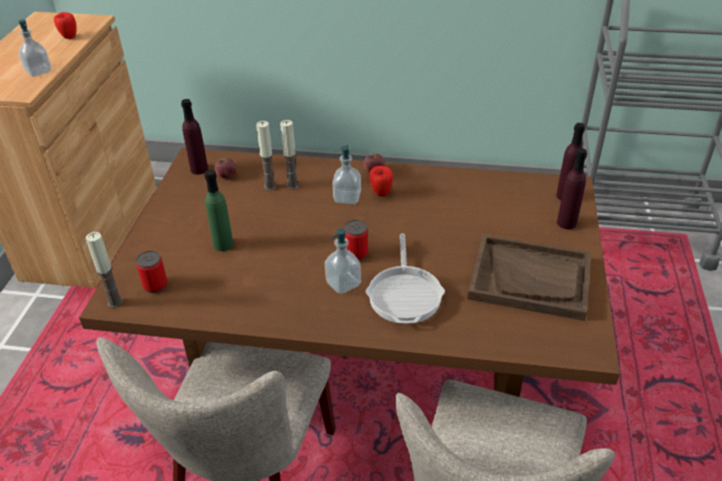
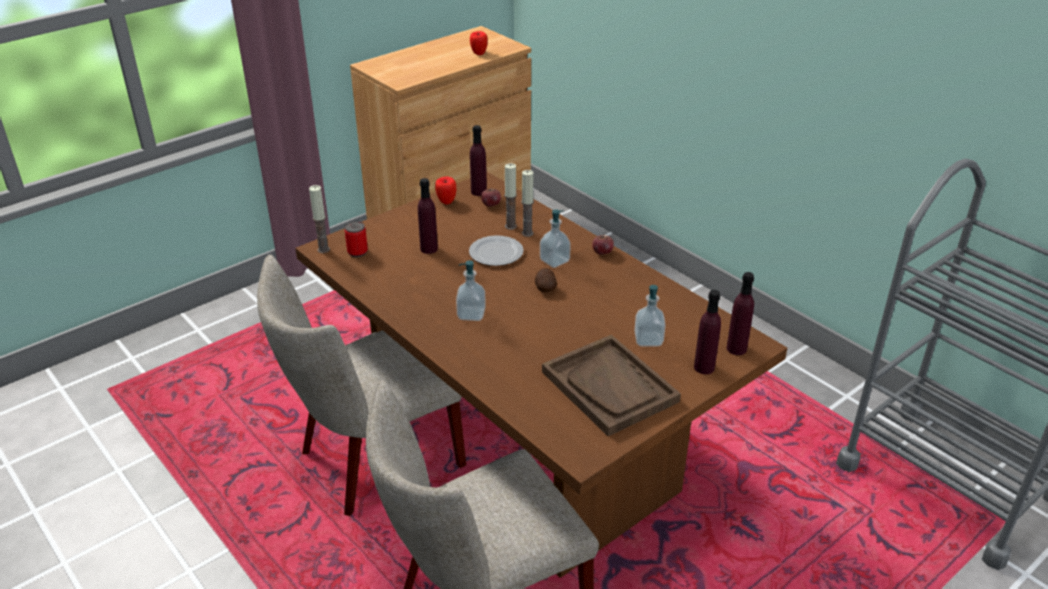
camera: 40 degrees right, 5 degrees down
soap dispenser [18,19,51,77] -> soap dispenser moved to [634,285,666,346]
green bottle [205,170,233,251] -> purple bottle [418,178,438,254]
can [344,220,368,260] -> none
frying pan [366,234,445,324] -> none
apple [369,166,393,196] -> apple moved to [435,176,456,204]
none -> plate [469,235,524,266]
none -> potato [535,268,557,292]

